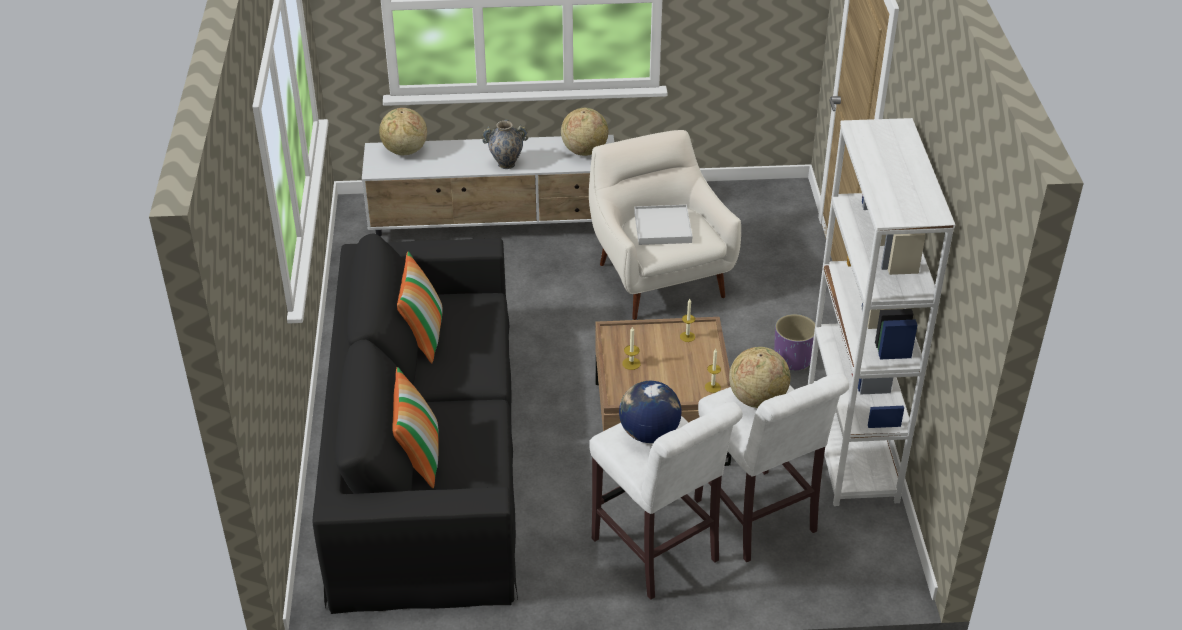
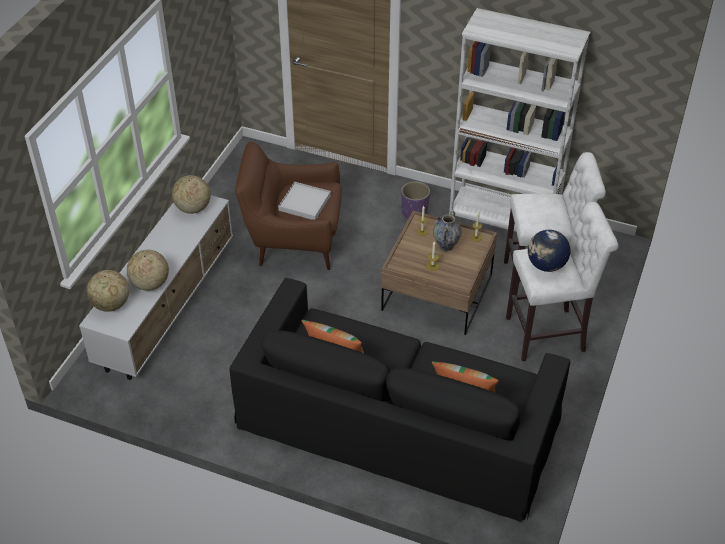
camera: 65 degrees left, 5 degrees up
vase [482,120,528,169] -> vase moved to [433,210,462,252]
white armchair [589,130,741,320] -> brown armchair [235,142,342,270]
globe [729,347,790,408] -> globe moved to [127,250,169,291]

